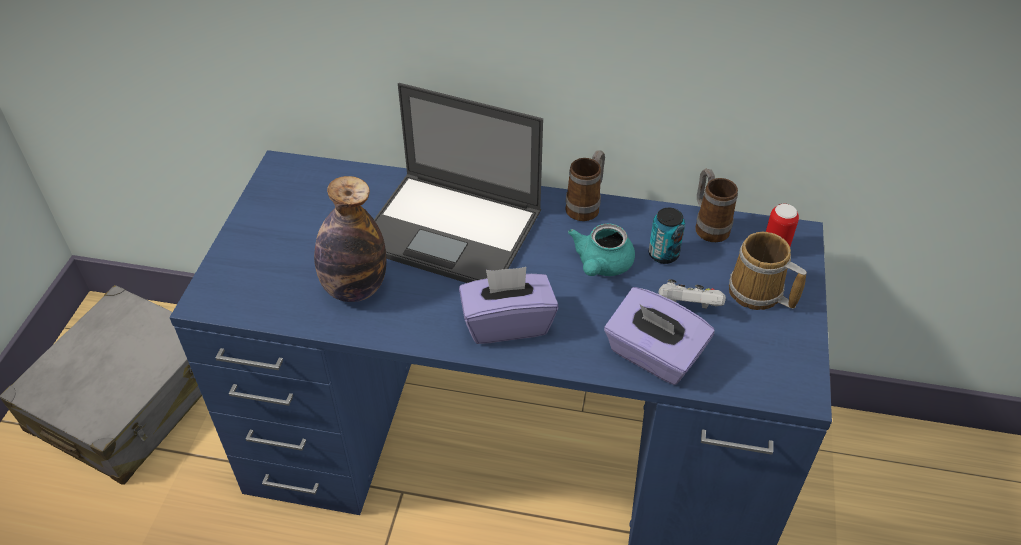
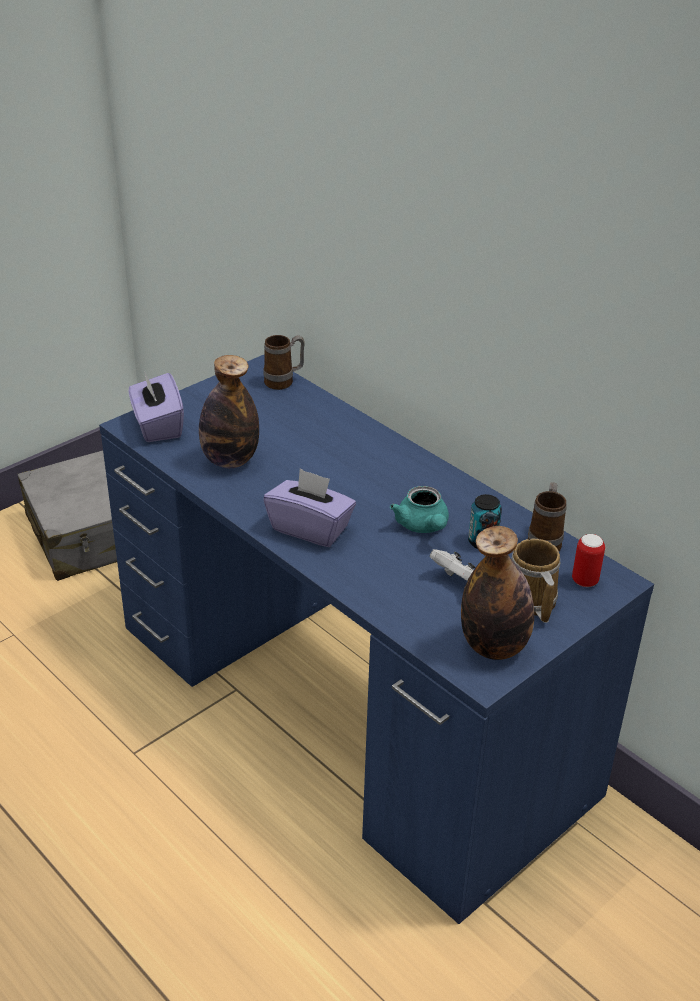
camera: 35 degrees right, 10 degrees down
laptop [374,83,543,283] -> none
mug [565,150,605,221] -> mug moved to [264,335,305,390]
turquoise teapot [568,223,635,276] -> turquoise teapot turned 75 degrees counterclockwise [390,486,449,533]
purple tissue box [604,287,714,385] -> purple tissue box moved to [129,371,184,442]
none -> bottle [461,526,534,660]

